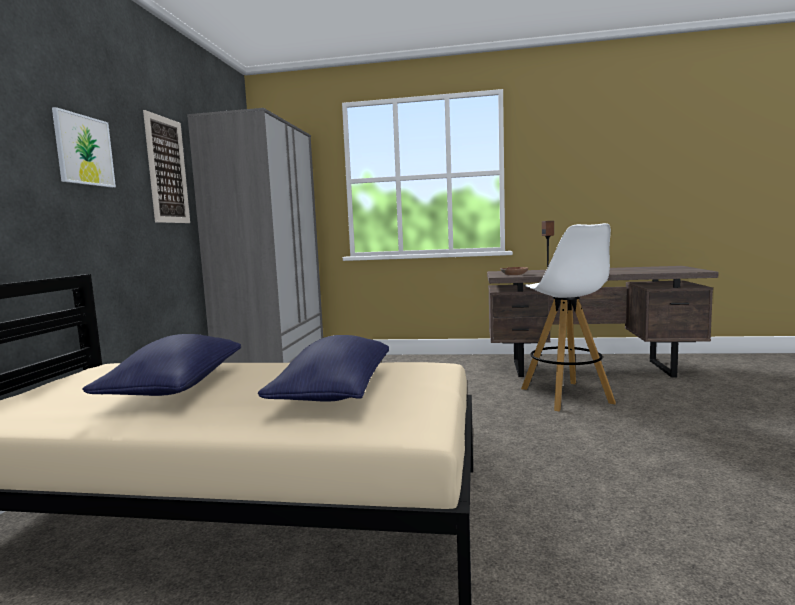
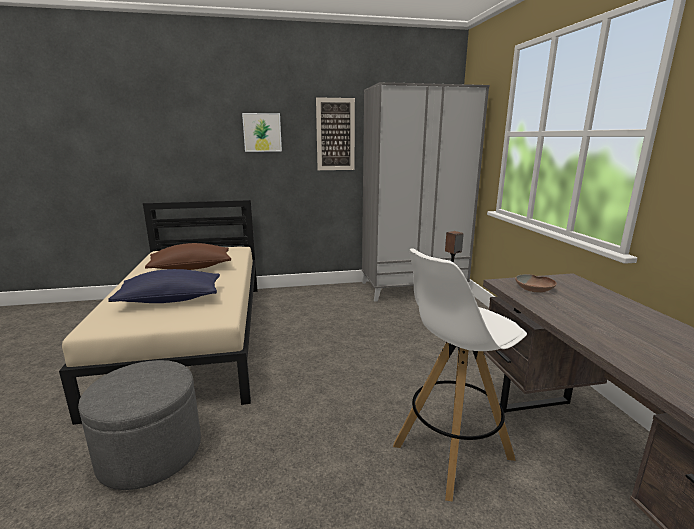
camera: 70 degrees right, 10 degrees up
blue pillow [82,334,241,396] -> brown pillow [145,243,231,270]
none -> grey ottoman [78,360,201,490]

